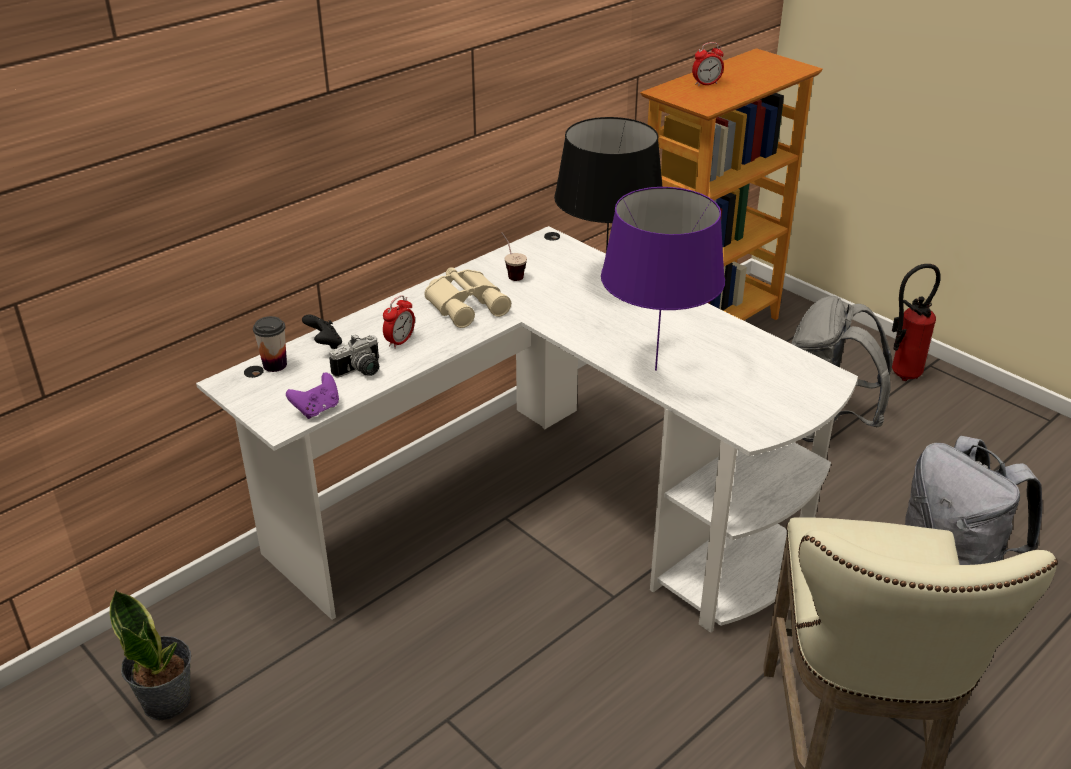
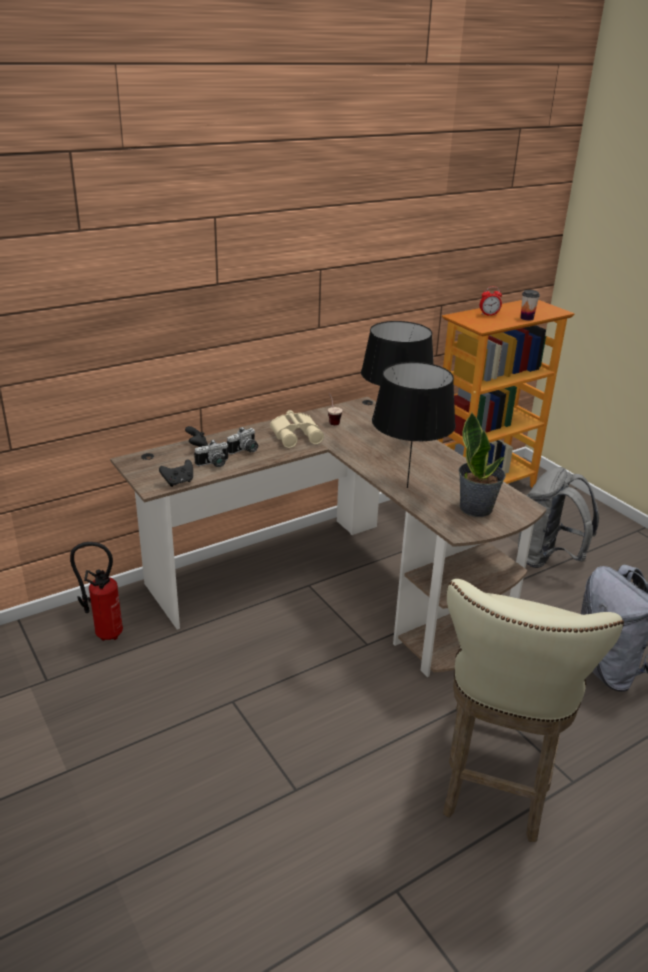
camera: 10 degrees right, 5 degrees down
potted plant [109,589,191,721] -> potted plant moved to [459,412,506,517]
white desk [196,226,858,633] -> brown desk [110,397,547,677]
cup [253,316,287,372] -> cup moved to [521,290,540,321]
purple game controller [286,373,339,419] -> black game controller [159,459,193,487]
alarm clock [383,295,415,349] -> camera [227,427,258,454]
purple table lamp [601,187,725,371] -> black table lamp [372,362,456,488]
fire extinguisher [892,264,941,381] -> fire extinguisher moved to [70,542,123,641]

